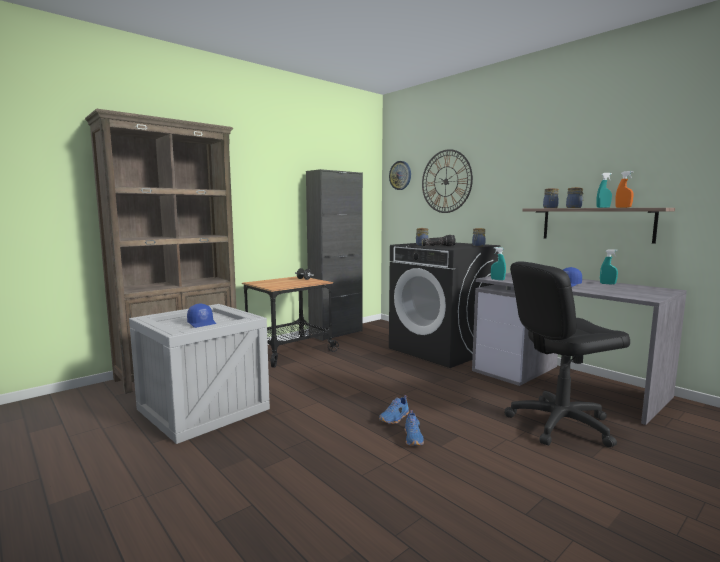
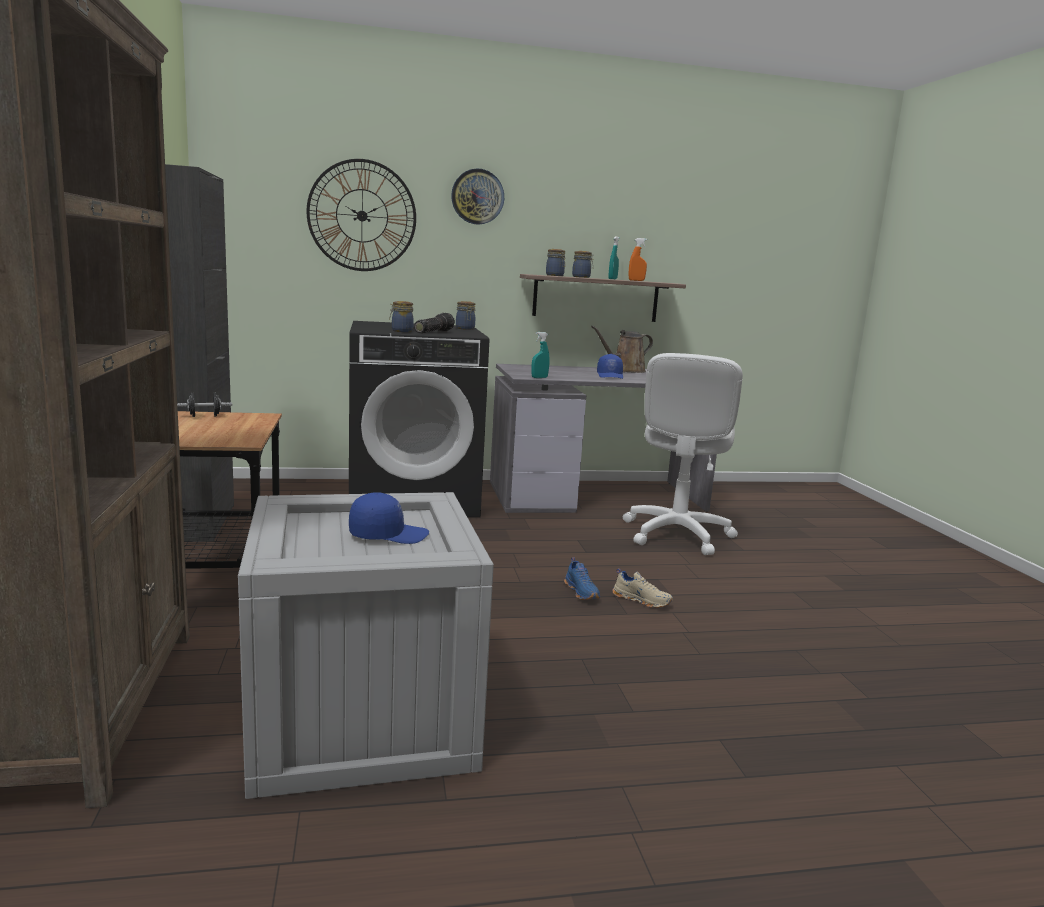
camera: 60 degrees left, 5 degrees up
wall clock [389,161,411,190] -> wall clock moved to [451,168,504,225]
blue shoe [405,410,424,446] -> beige shoe [612,568,673,608]
black office chair [505,261,630,447] -> white office chair [623,353,743,555]
turquoise spray bottle [600,249,618,285] -> brown watering can [591,326,653,373]

